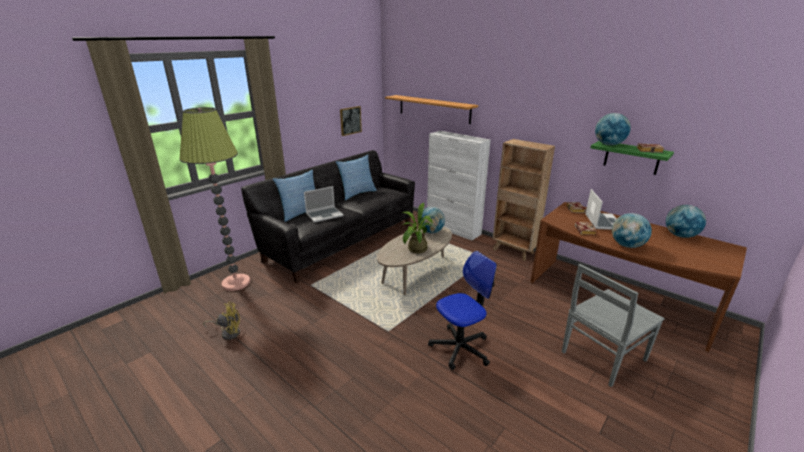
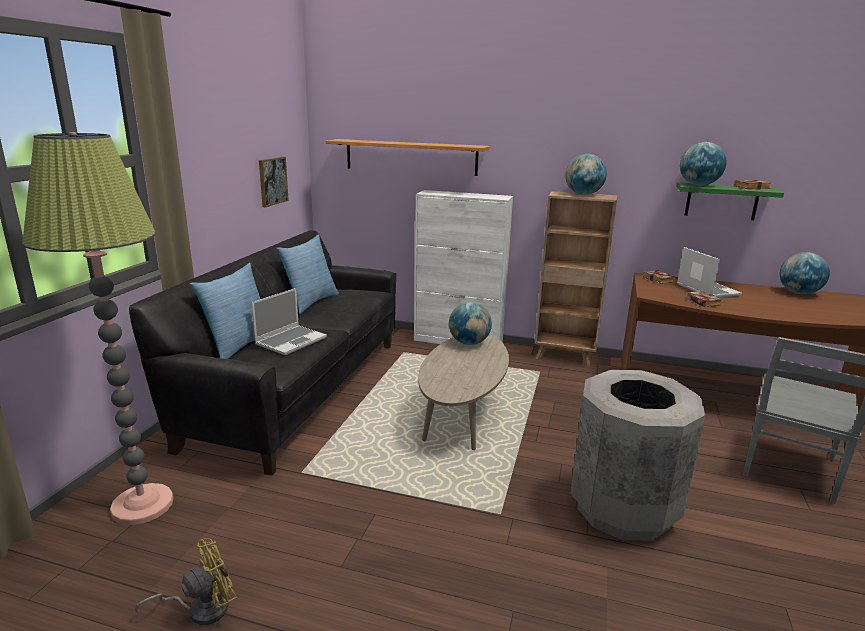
camera: 25 degrees left, 5 degrees down
potted plant [402,202,433,253] -> none
office chair [428,251,497,370] -> grey trash can [570,370,706,541]
globe [612,213,652,248] -> globe moved to [565,154,607,195]

